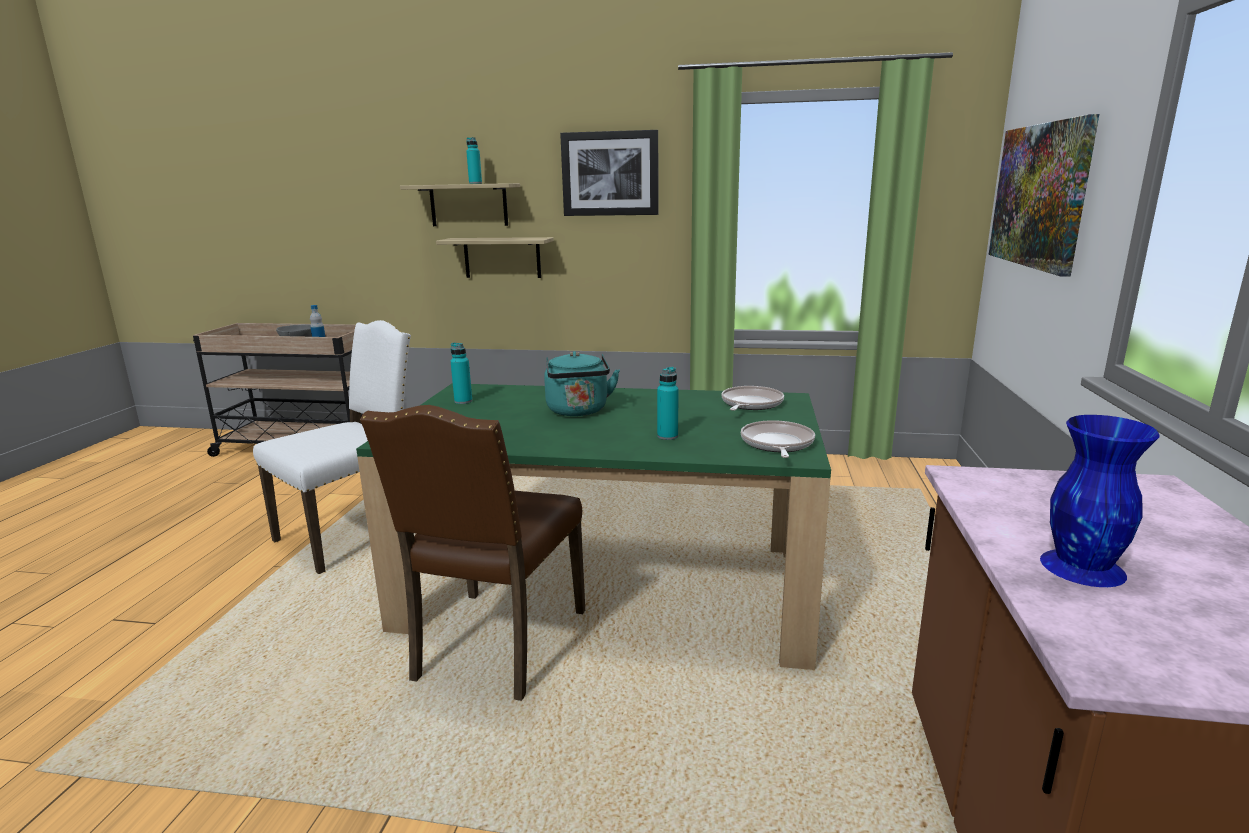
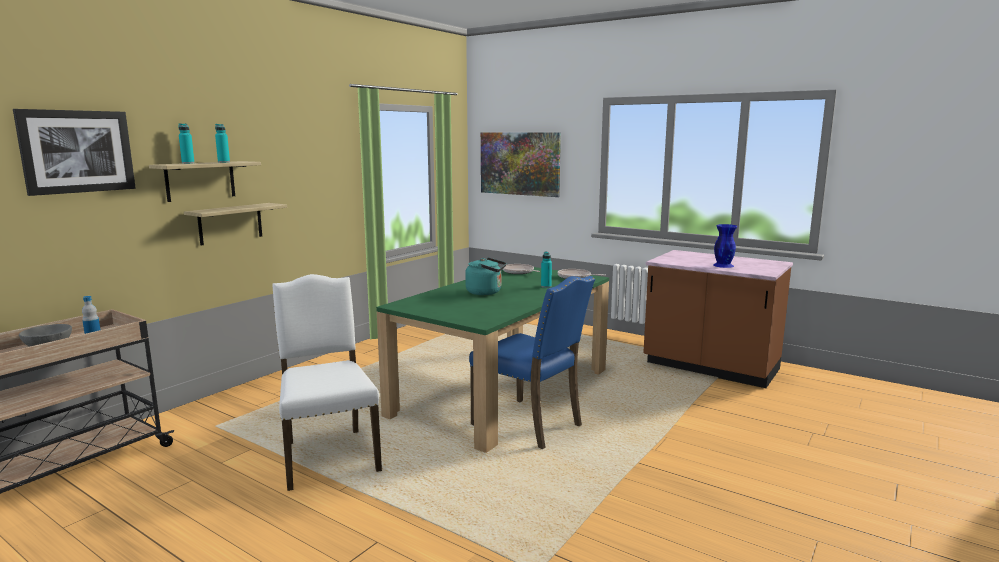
camera: 65 degrees left, 5 degrees down
brown chair [360,405,585,701] -> blue chair [469,276,595,449]
turquoise bottle [450,343,472,404] -> turquoise bottle moved to [179,123,195,164]
picture [560,130,659,216] -> picture moved to [13,109,136,196]

